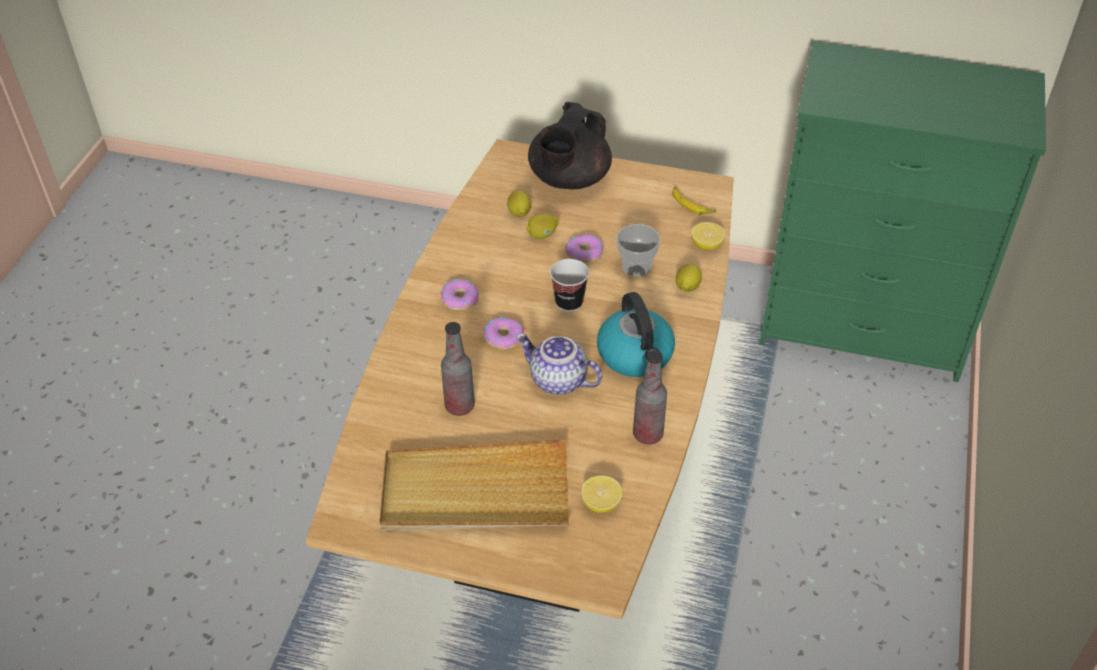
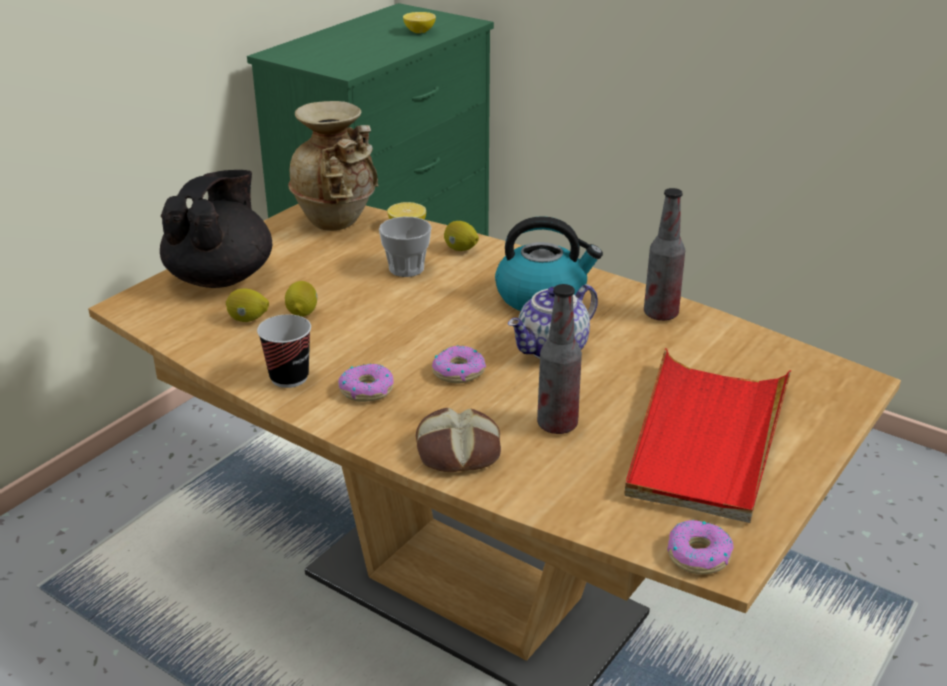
camera: 70 degrees left, 15 degrees down
beige tray [380,439,569,532] -> red tray [624,348,791,523]
black teapot [528,102,612,189] -> black teapot turned 120 degrees counterclockwise [160,170,272,288]
cup [550,259,589,312] -> cup moved to [257,314,311,388]
donut [565,234,603,263] -> donut moved to [667,520,734,574]
lemon [581,475,623,513] -> lemon moved to [403,12,436,33]
banana [672,187,716,215] -> beige vase [288,101,378,231]
none -> bread [416,408,501,472]

